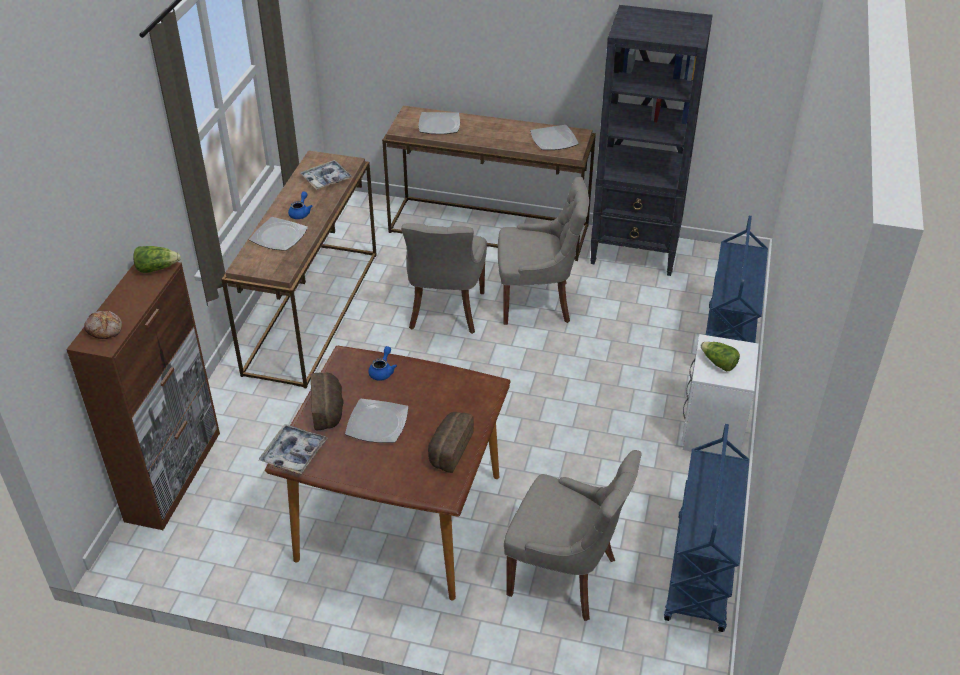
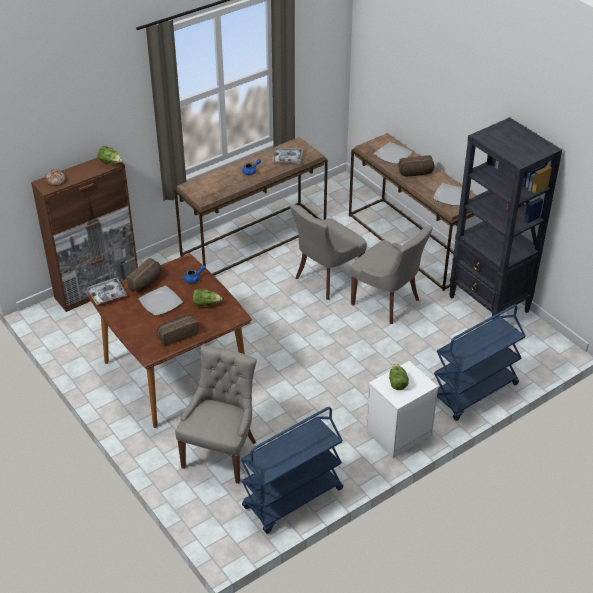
camera: 40 degrees right, 0 degrees up
plate [249,217,308,251] -> none
grey chair [504,450,642,621] -> grey chair turned 135 degrees counterclockwise [175,346,257,484]
none -> lettuce [193,289,222,306]
none -> bread [399,155,434,176]

